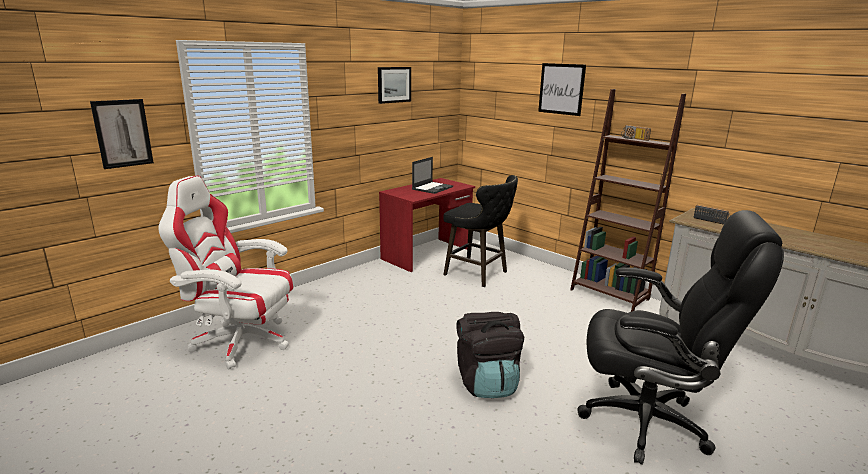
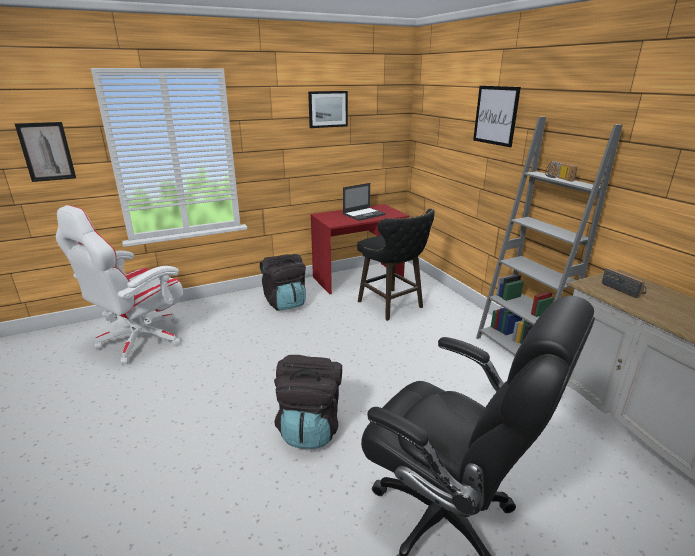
camera: 20 degrees right, 5 degrees up
white office chair [158,176,293,370] -> white office chair turned 90 degrees counterclockwise [56,205,183,364]
brown bookcase [570,89,686,312] -> grey bookcase [476,117,623,356]
none -> black backpack [260,254,306,311]

